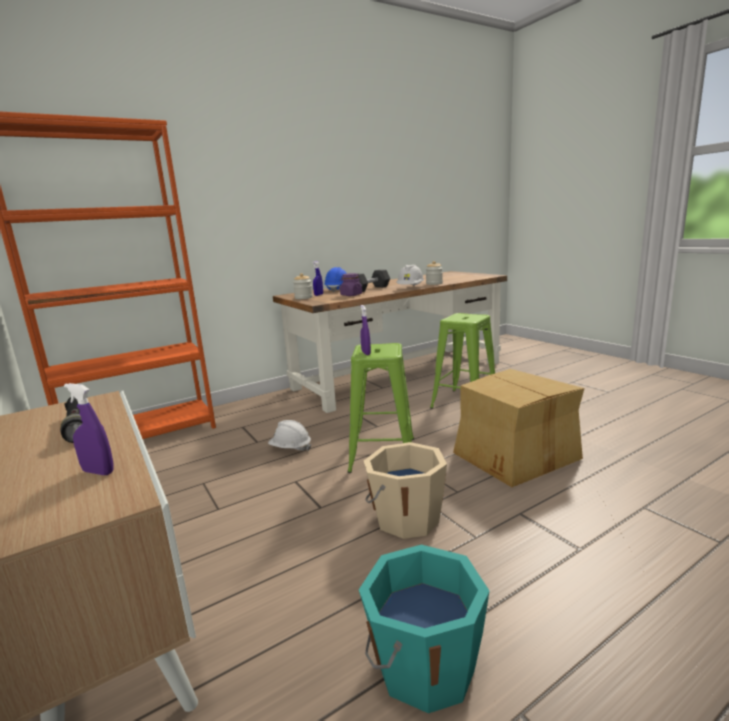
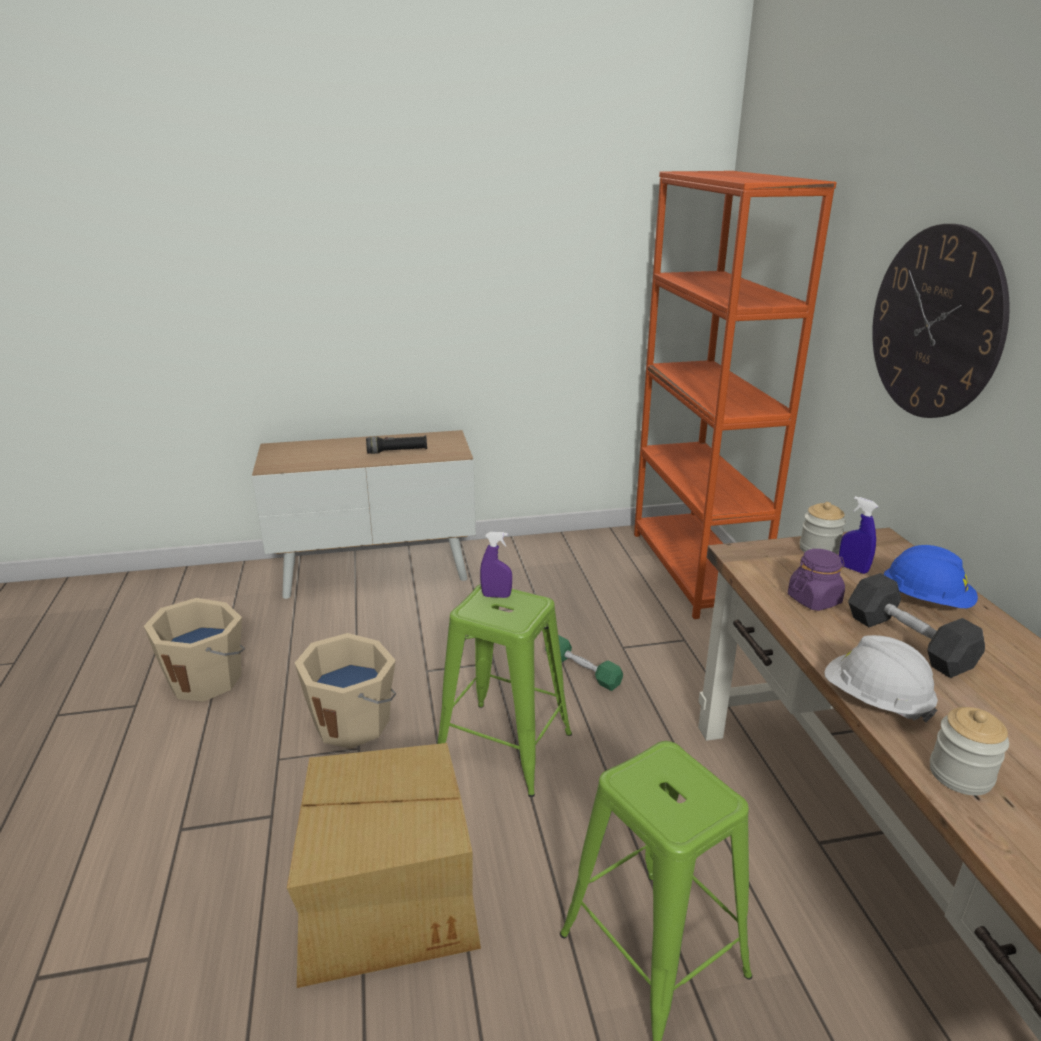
camera: 110 degrees right, 10 degrees up
purple spray bottle [64,383,114,475] -> none
white hard hat [268,420,311,451] -> green dumbbell [545,635,623,691]
turquoise bucket [359,545,489,713] -> beige bucket [144,598,245,702]
none -> wall clock [872,224,1010,418]

